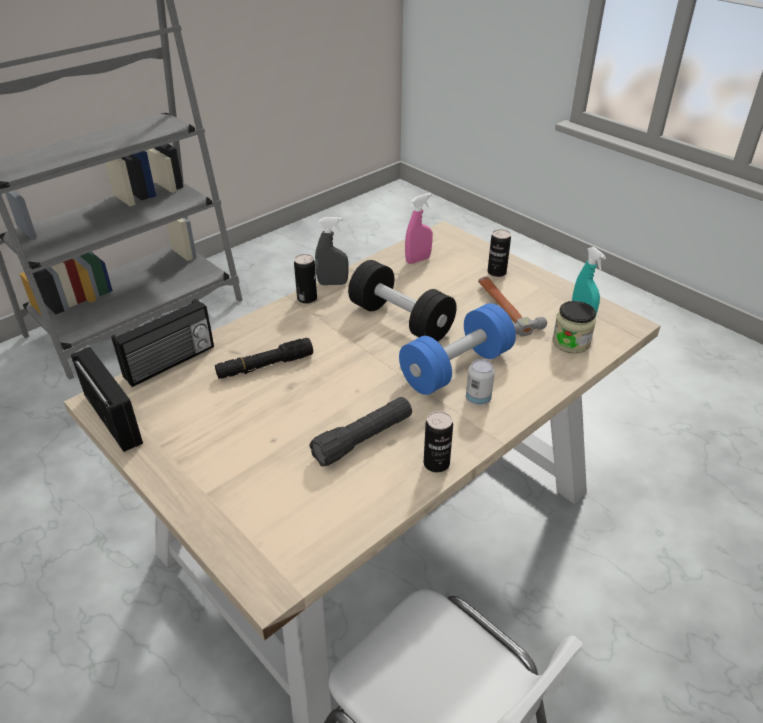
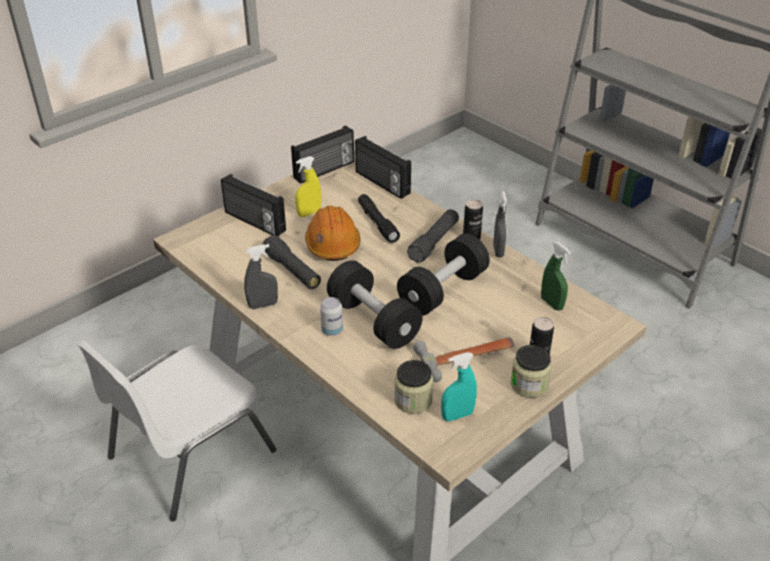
camera: 90 degrees right, 0 degrees up
blue dumbbell [399,303,516,395] -> black dumbbell [327,260,423,349]
pink spray bottle [405,193,433,264] -> green spray bottle [541,242,571,311]
can [424,411,453,472] -> grey spray bottle [244,244,278,309]
none -> radio [221,174,286,236]
none -> yellow spray bottle [295,156,321,217]
none -> orange hard hat [305,206,360,261]
none -> black flashlight [407,209,459,263]
none -> jar [511,345,551,398]

